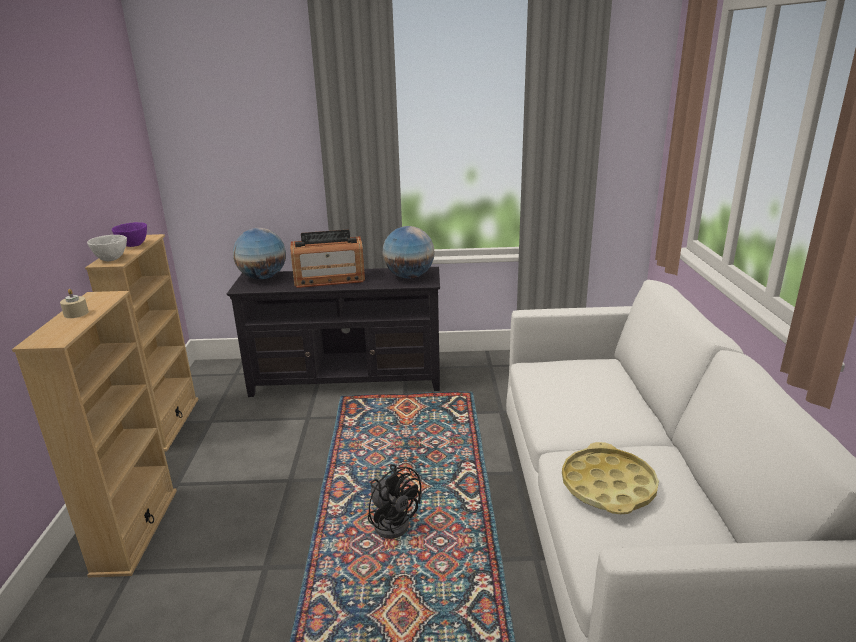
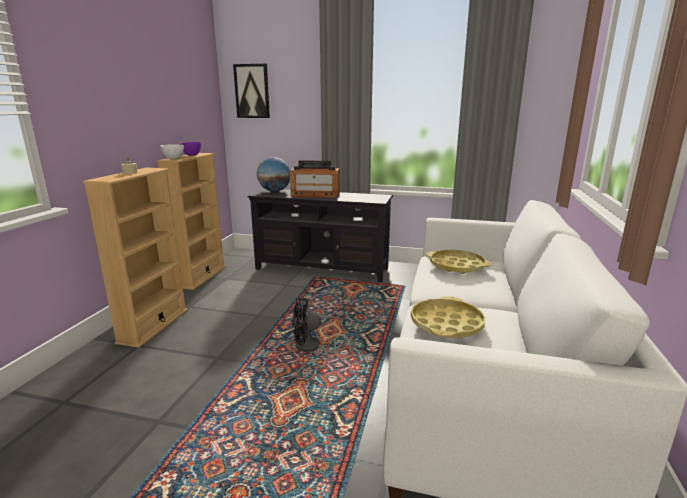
camera: 15 degrees right, 5 degrees down
black fan [368,464,421,539] -> black fan turned 105 degrees clockwise [292,298,351,358]
globe [382,226,435,278] -> none
none -> picture [233,64,270,118]
none -> yellow tray [426,250,491,274]

